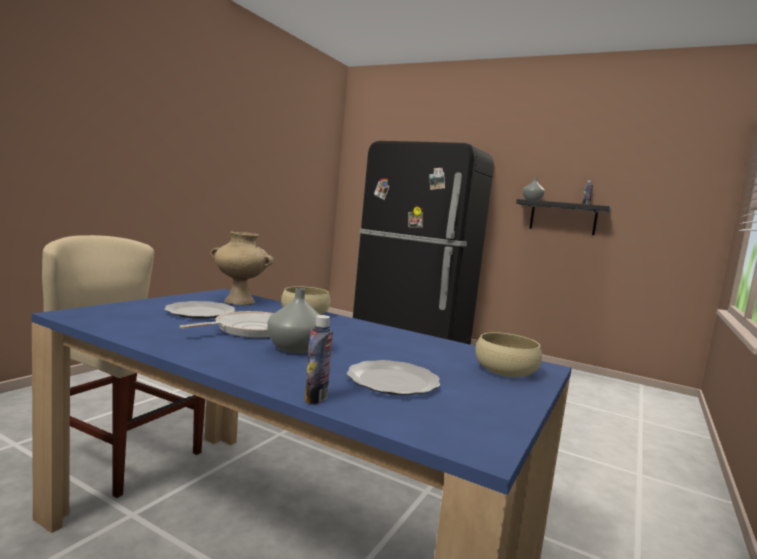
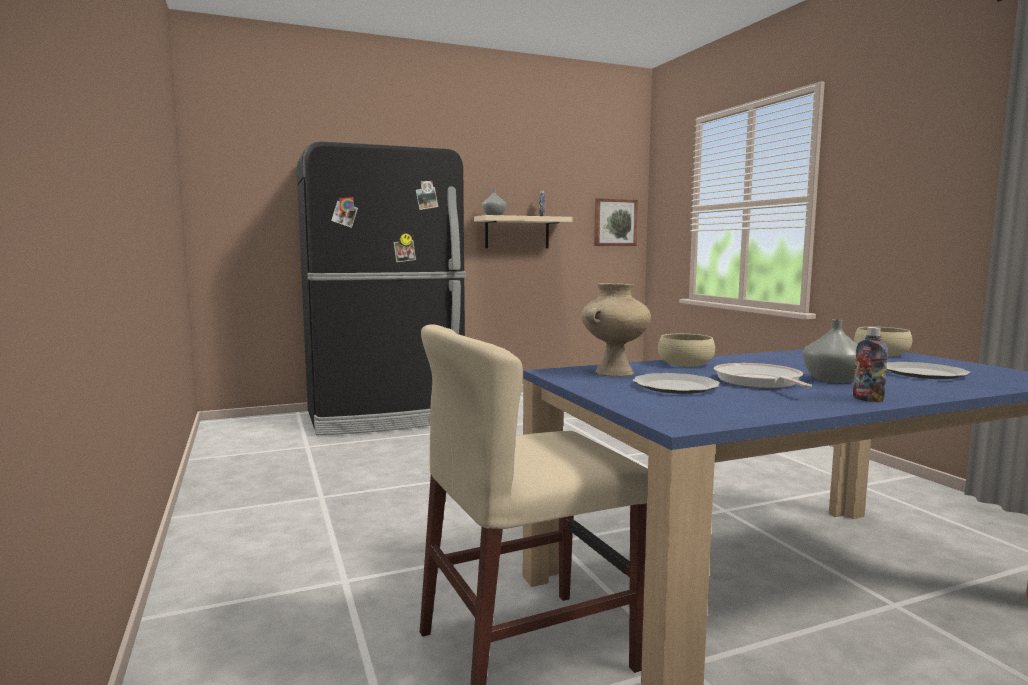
camera: 50 degrees left, 0 degrees up
bottle [305,315,333,404] -> bottle moved to [853,327,888,403]
black shelf [516,199,611,235] -> beige shelf [474,215,572,248]
none -> picture [594,198,638,246]

